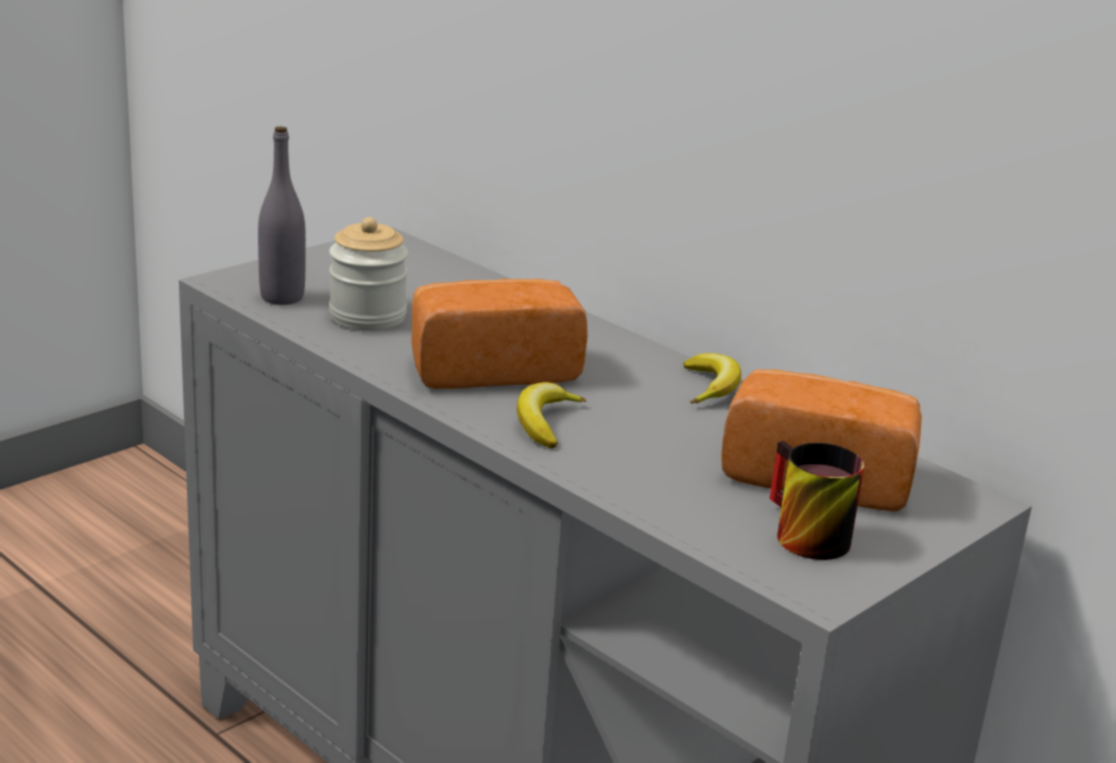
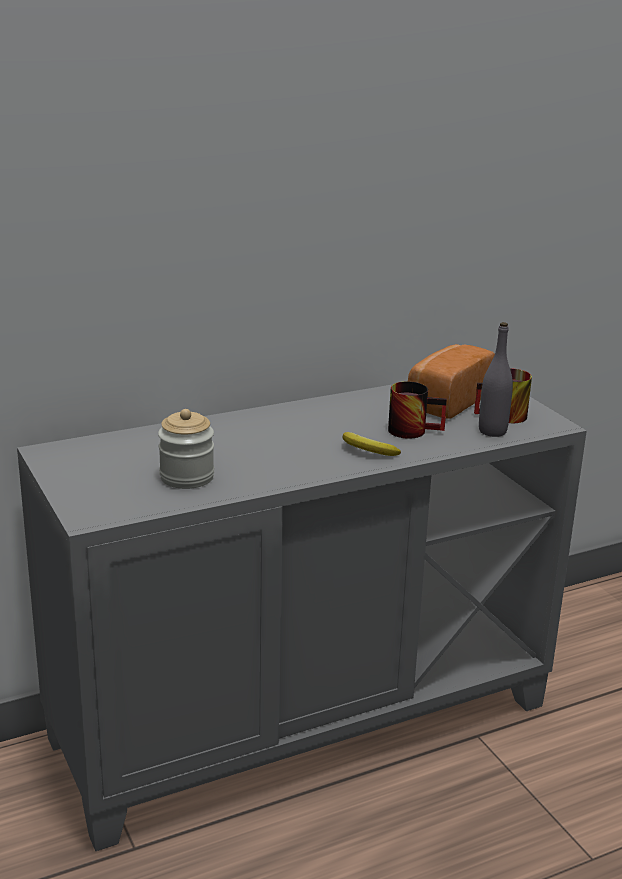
camera: 70 degrees left, 0 degrees up
grey bottle [258,126,306,305] -> grey bottle moved to [479,322,513,437]
bread [411,279,588,389] -> none
banana [683,353,741,404] -> none
none -> mug [388,381,447,439]

